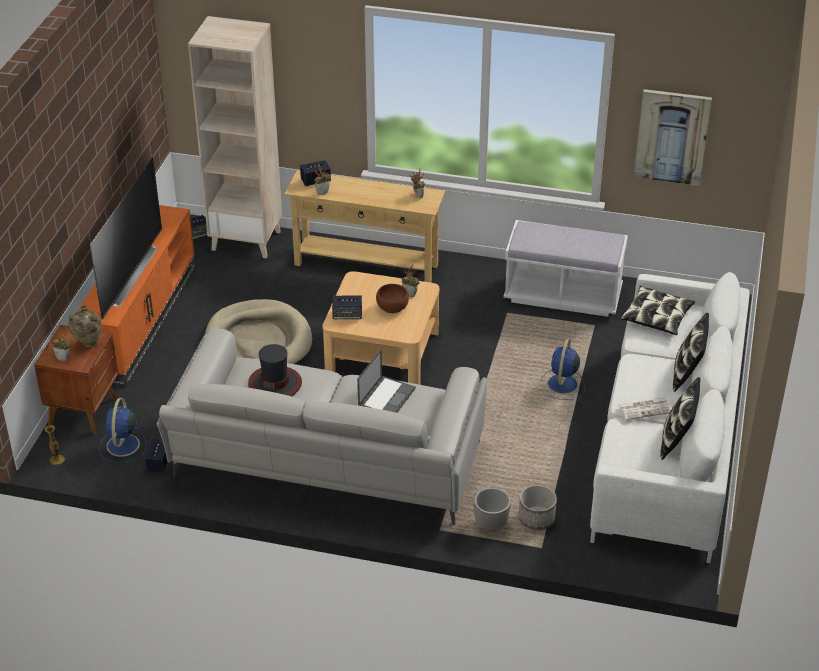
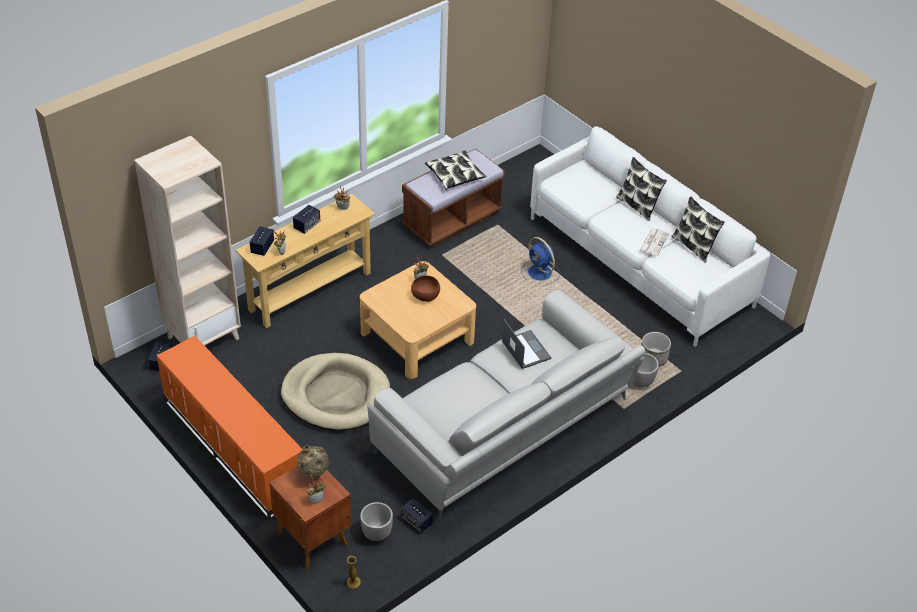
camera: 55 degrees left, 5 degrees up
television [90,157,162,319] -> none
blue fan [99,398,147,462] -> planter [360,502,393,541]
hat [248,344,302,396] -> none
speaker [332,296,362,320] -> speaker moved to [293,205,320,234]
white bench [503,220,628,317] -> brown bench [402,149,505,247]
pillow [621,286,695,335] -> pillow moved to [425,151,487,190]
picture [634,89,712,186] -> none

